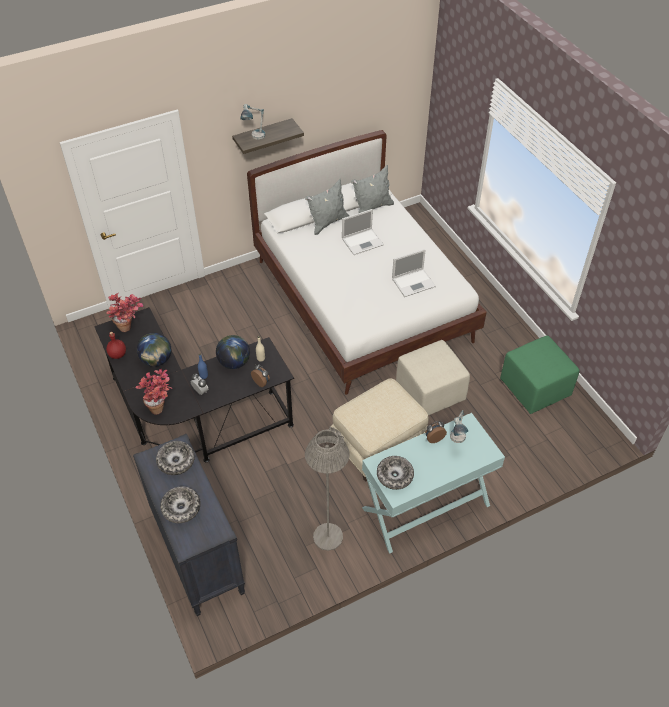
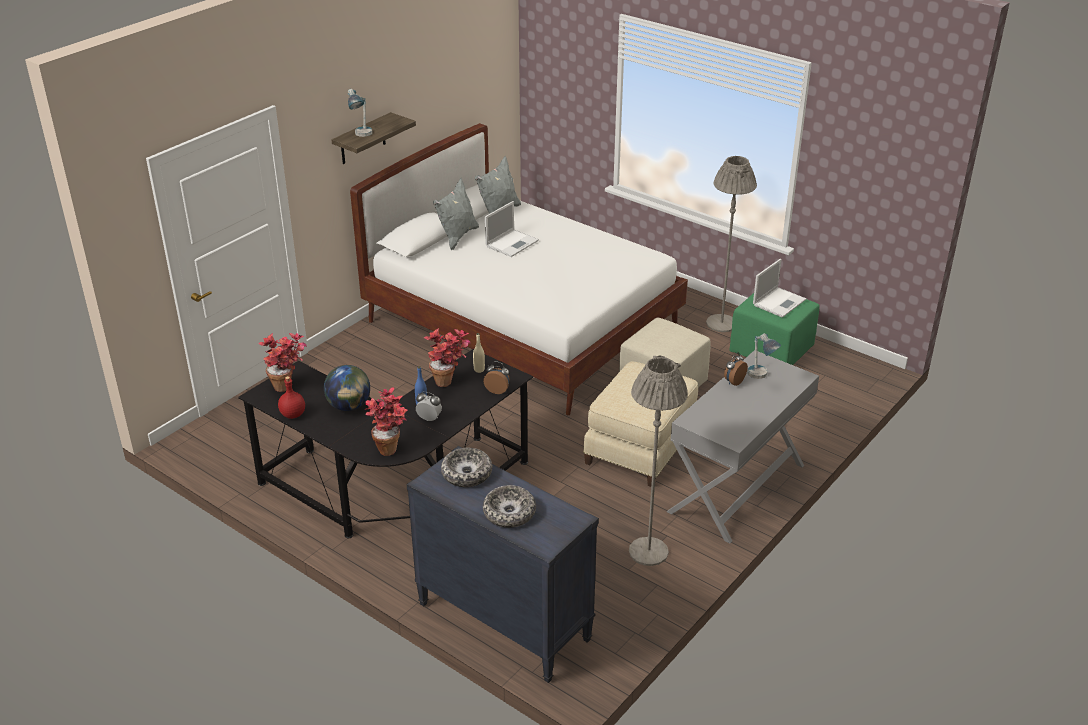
camera: 25 degrees left, 15 degrees down
globe [216,335,250,369] -> potted plant [424,328,471,387]
turquoise console table [362,413,505,553] -> grey console table [667,350,819,543]
bowl [377,456,414,490] -> none
laptop [392,249,436,297] -> laptop moved to [753,259,806,318]
none -> grey floor lamp [706,156,757,332]

